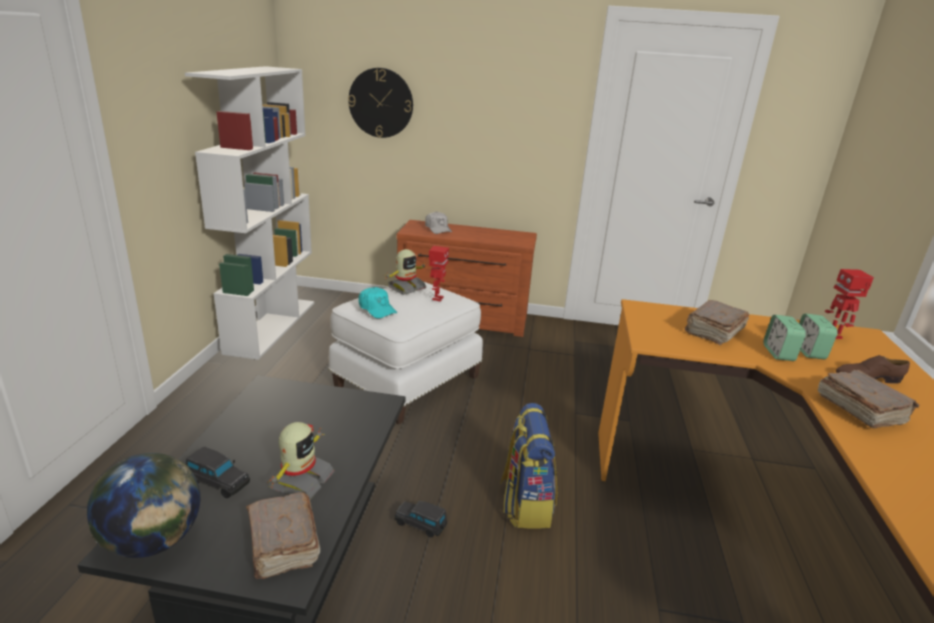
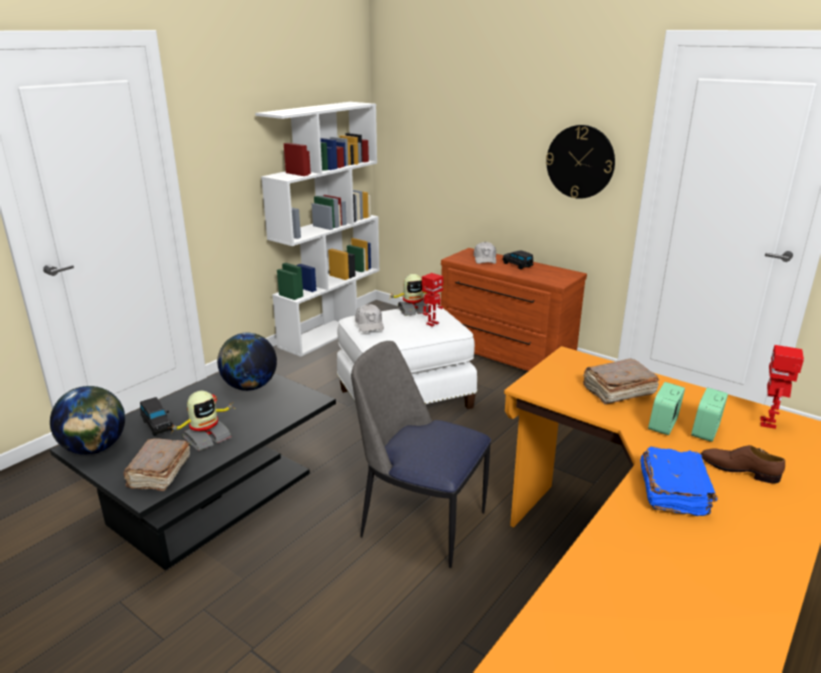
camera: 30 degrees right, 0 degrees up
wall clock [348,68,413,138] -> wall clock moved to [546,125,615,199]
turquoise cap [358,287,397,318] -> white cap [356,304,384,332]
black toy car [395,501,447,537] -> black toy car moved to [502,250,533,269]
backpack [500,403,557,528] -> chair [351,341,491,568]
brown book [818,370,919,428] -> blue book [640,446,718,516]
none -> globe [217,333,277,391]

